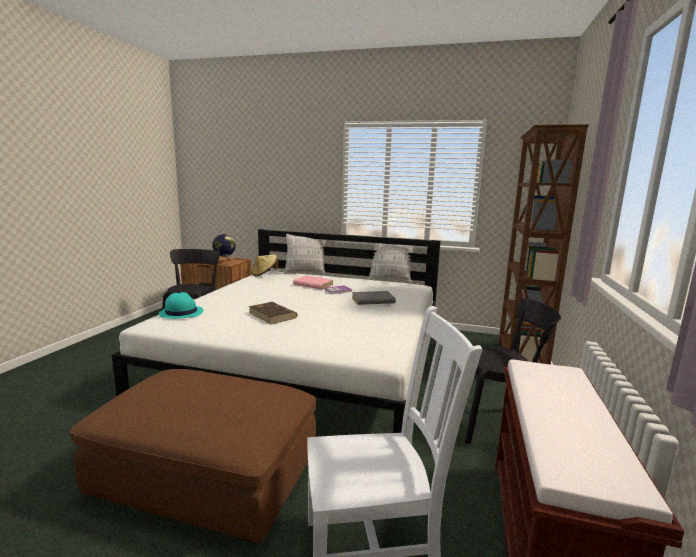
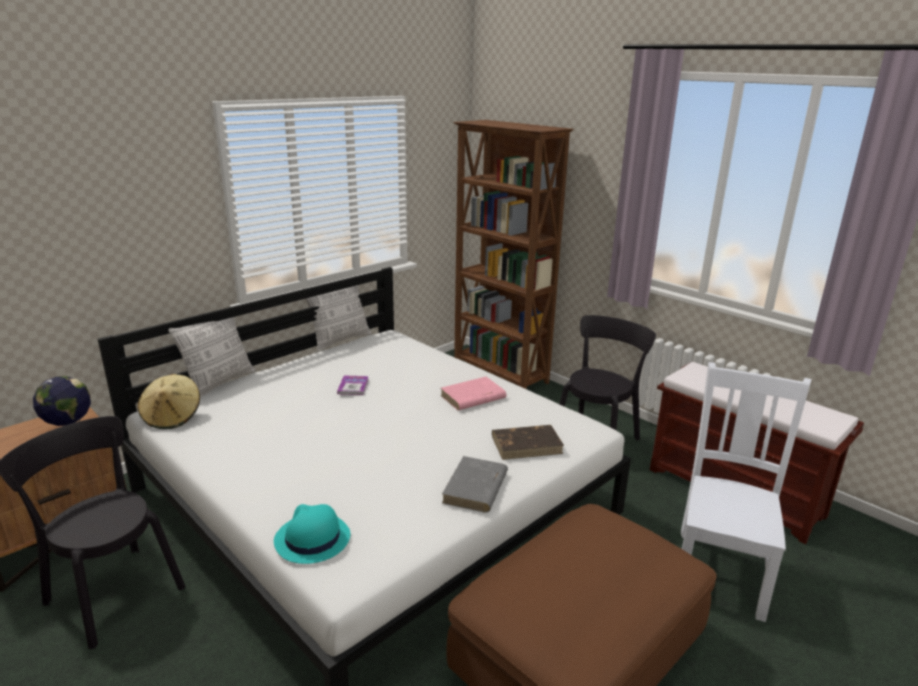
camera: 60 degrees left, 10 degrees up
brown book [248,302,297,324] -> brown book moved to [492,425,564,460]
pink book [293,276,333,289] -> pink book moved to [440,377,506,410]
grey book [352,291,396,305] -> grey book moved to [442,456,508,513]

